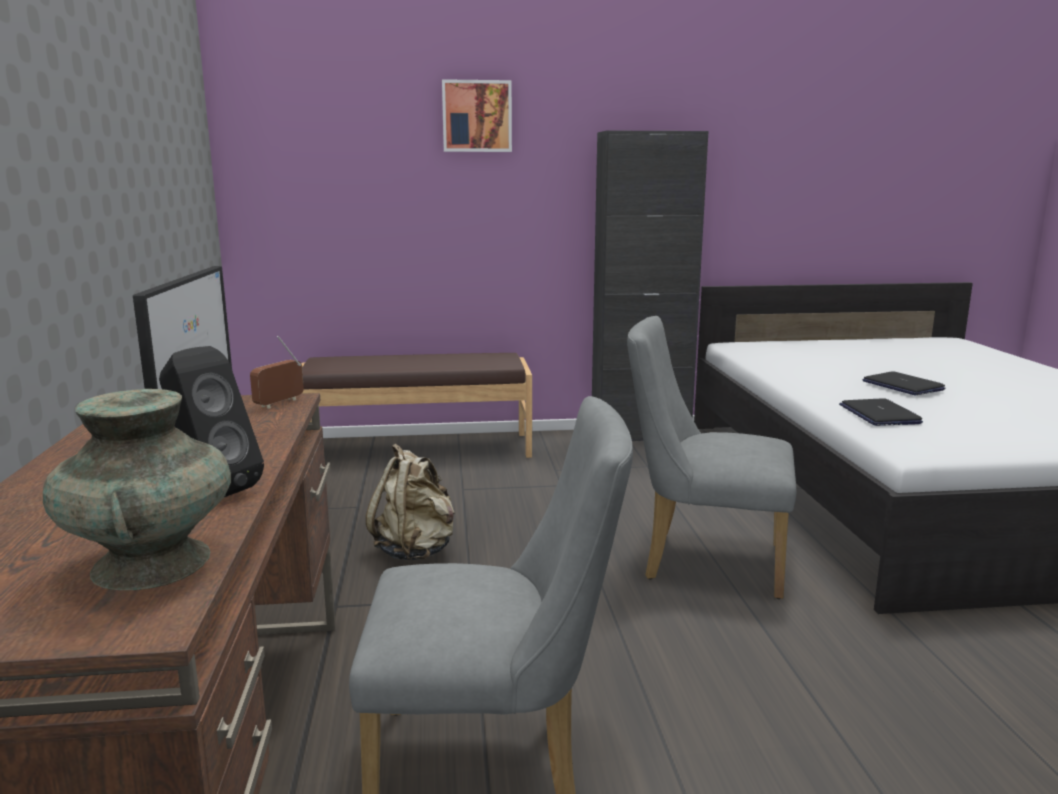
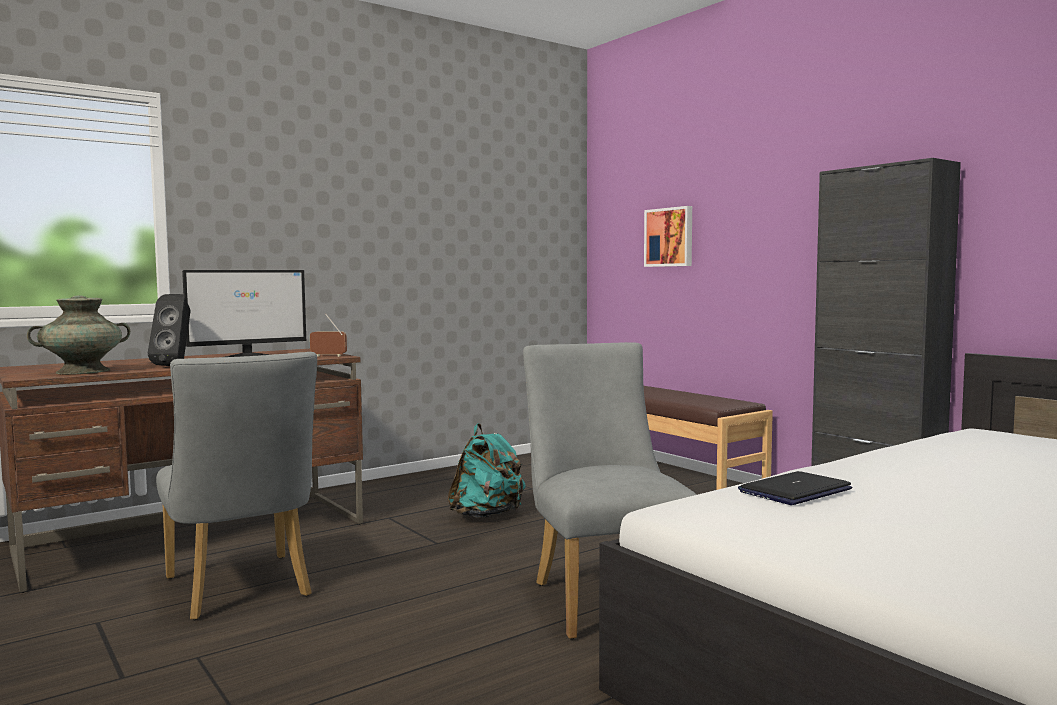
camera: 60 degrees right, 10 degrees down
beige backpack [366,444,455,560] -> turquoise backpack [448,423,526,518]
picture [442,79,512,152] -> picture moved to [644,206,692,267]
laptop [863,371,945,396] -> none

